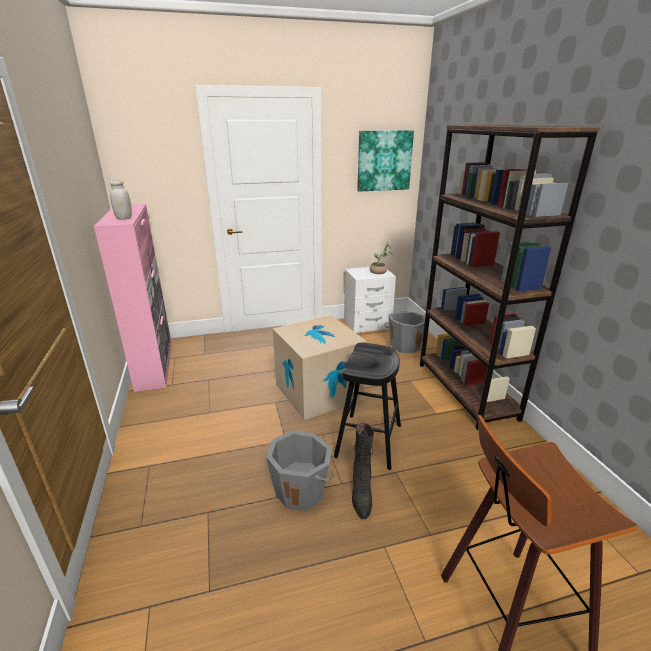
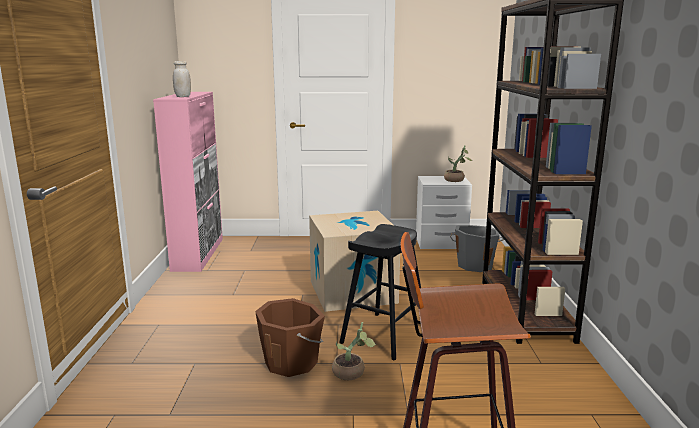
camera: 15 degrees right, 10 degrees down
grey bucket [266,430,333,511] -> brown bucket [255,298,325,377]
black boot [352,423,374,519] -> potted plant [332,322,376,380]
picture [357,130,414,192] -> none

